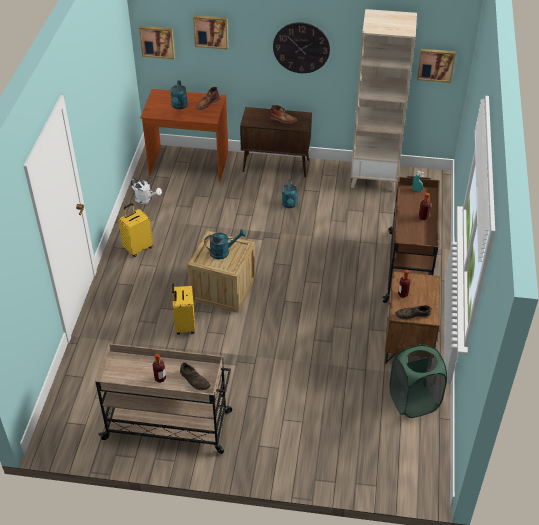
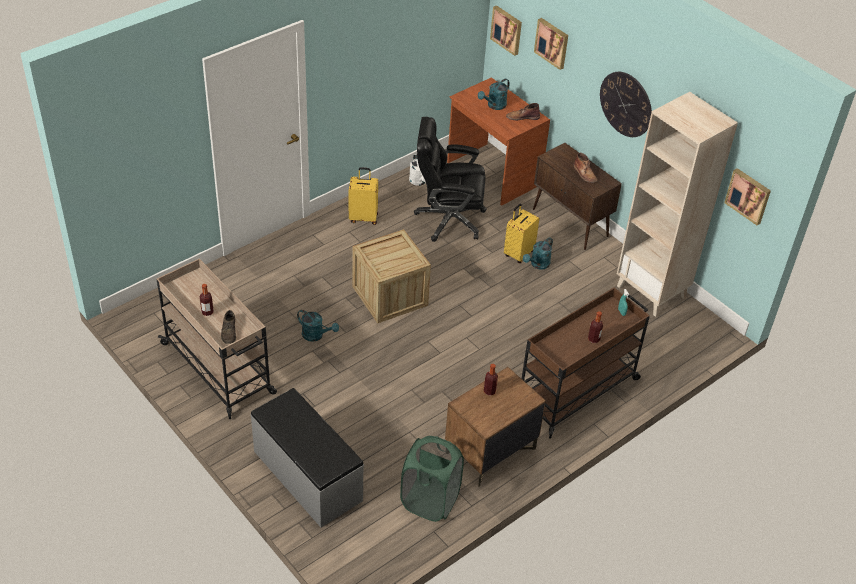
camera: 40 degrees right, 0 degrees up
yellow suitcase [172,283,195,334] -> yellow suitcase moved to [504,203,540,263]
turquoise watering can [204,229,246,259] -> turquoise watering can moved to [297,310,339,342]
brown shoe [395,305,431,320] -> none
none -> grey bench [251,388,364,527]
none -> black office chair [414,117,487,242]

